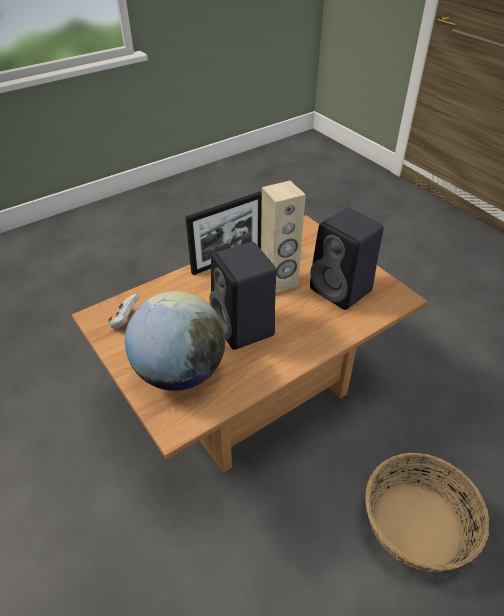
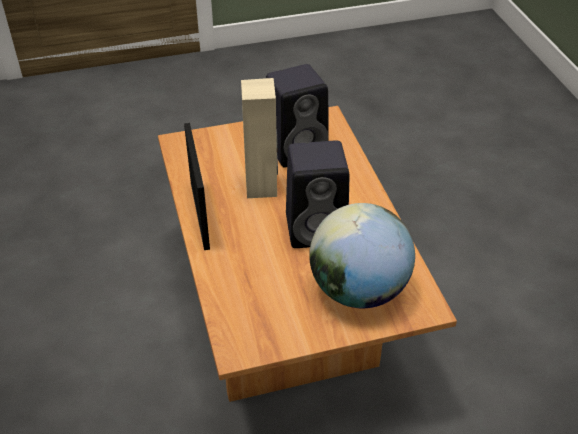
camera: 70 degrees left, 0 degrees up
white game controller [108,294,140,329] -> none
basket [365,453,489,572] -> none

